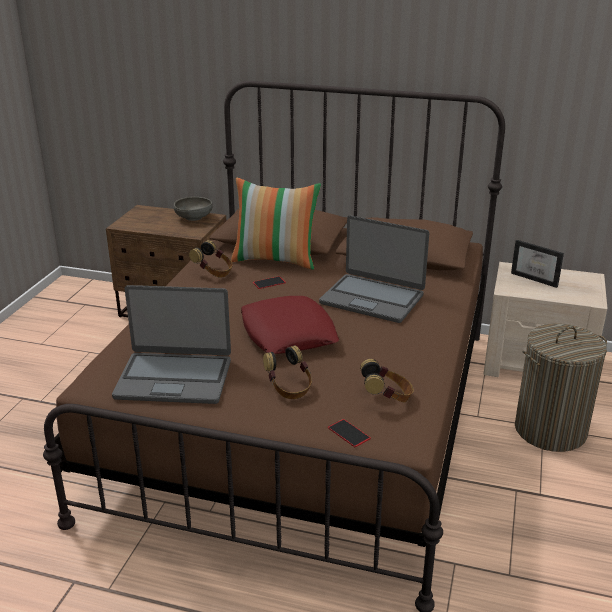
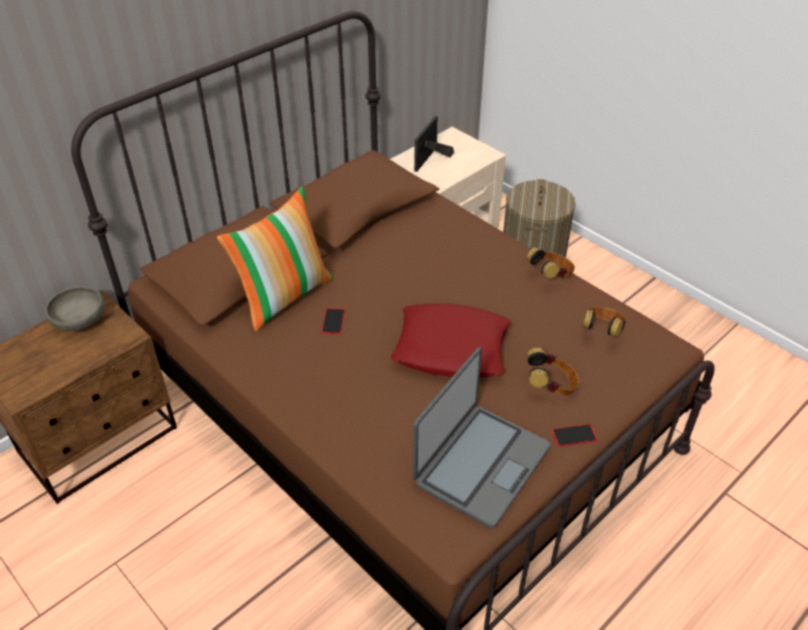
camera: 60 degrees left, 15 degrees up
headphones [189,240,233,278] -> headphones moved to [527,247,575,279]
laptop [319,215,429,323] -> none
phone [328,419,371,447] -> phone moved to [552,424,598,447]
picture frame [511,240,564,288] -> picture frame turned 135 degrees clockwise [414,116,454,172]

